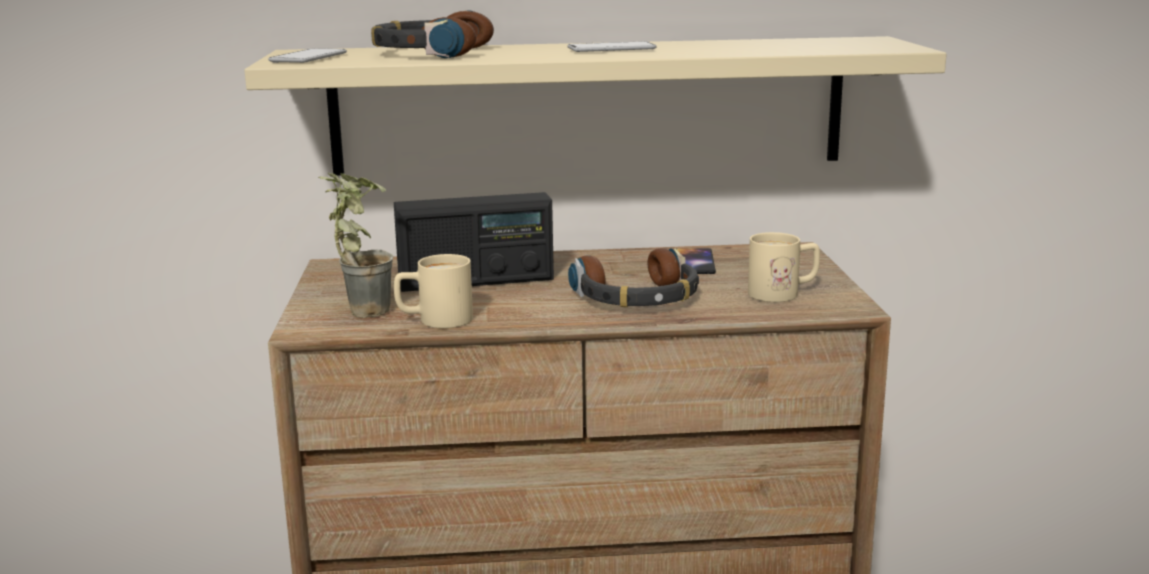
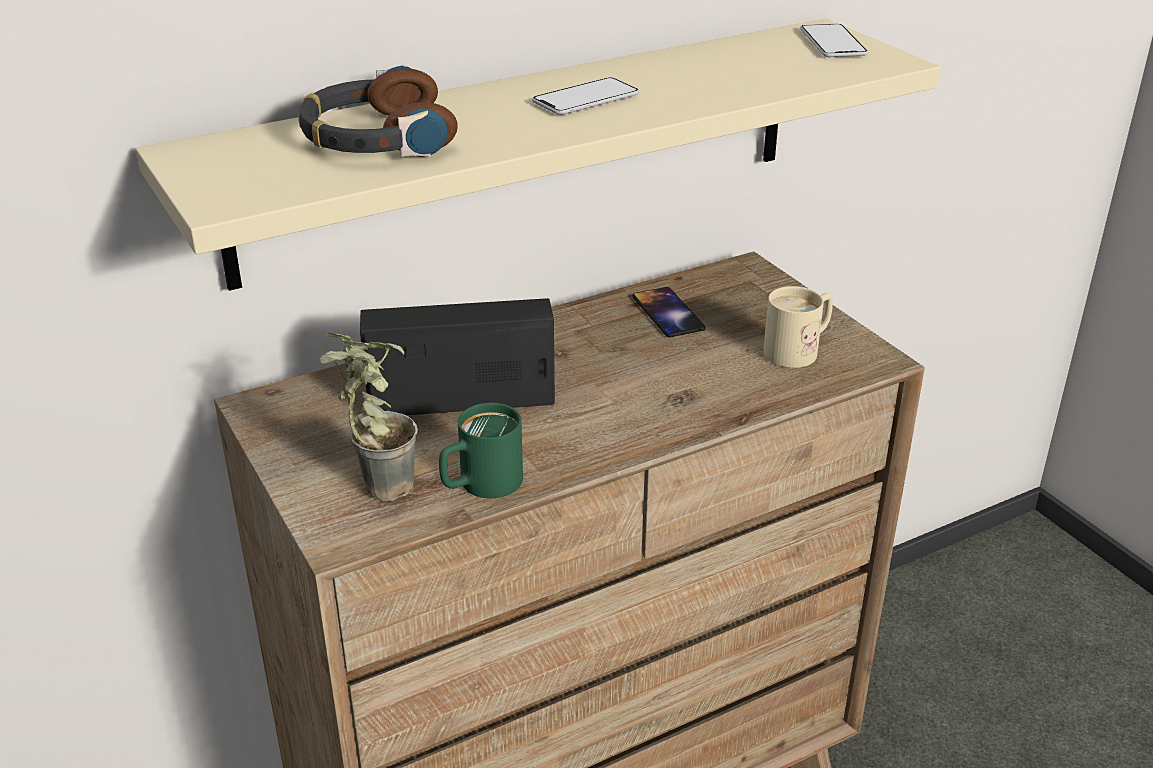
camera: 25 degrees left, 15 degrees up
phone [268,48,347,63] -> phone moved to [800,24,868,58]
radio [394,192,554,292] -> radio turned 150 degrees counterclockwise [360,298,555,415]
beige mug [394,254,473,328] -> green mug [439,403,523,498]
headphones [568,248,699,307] -> none

